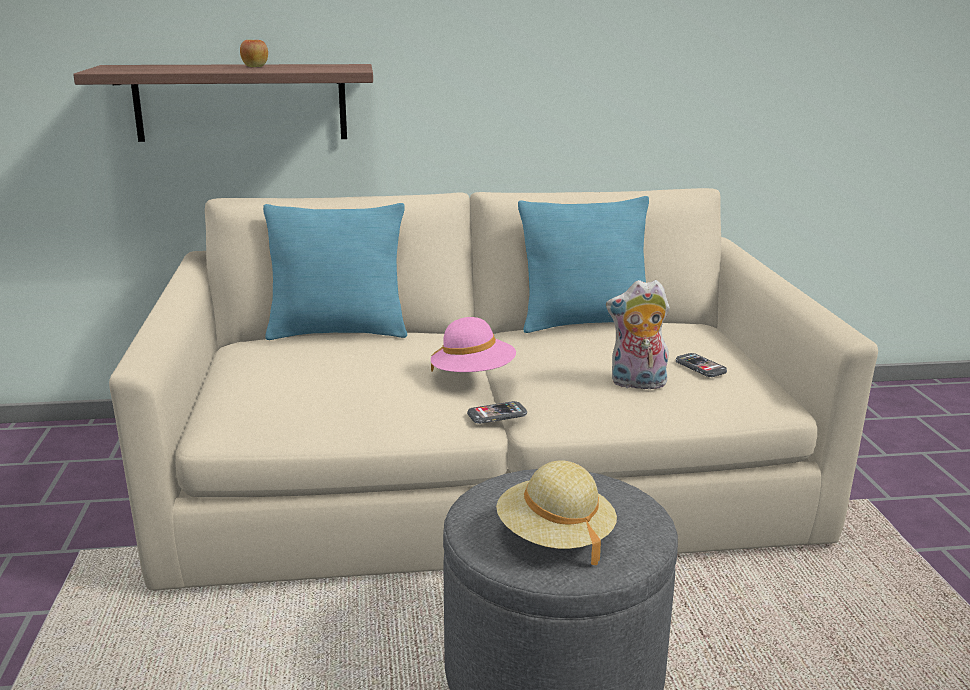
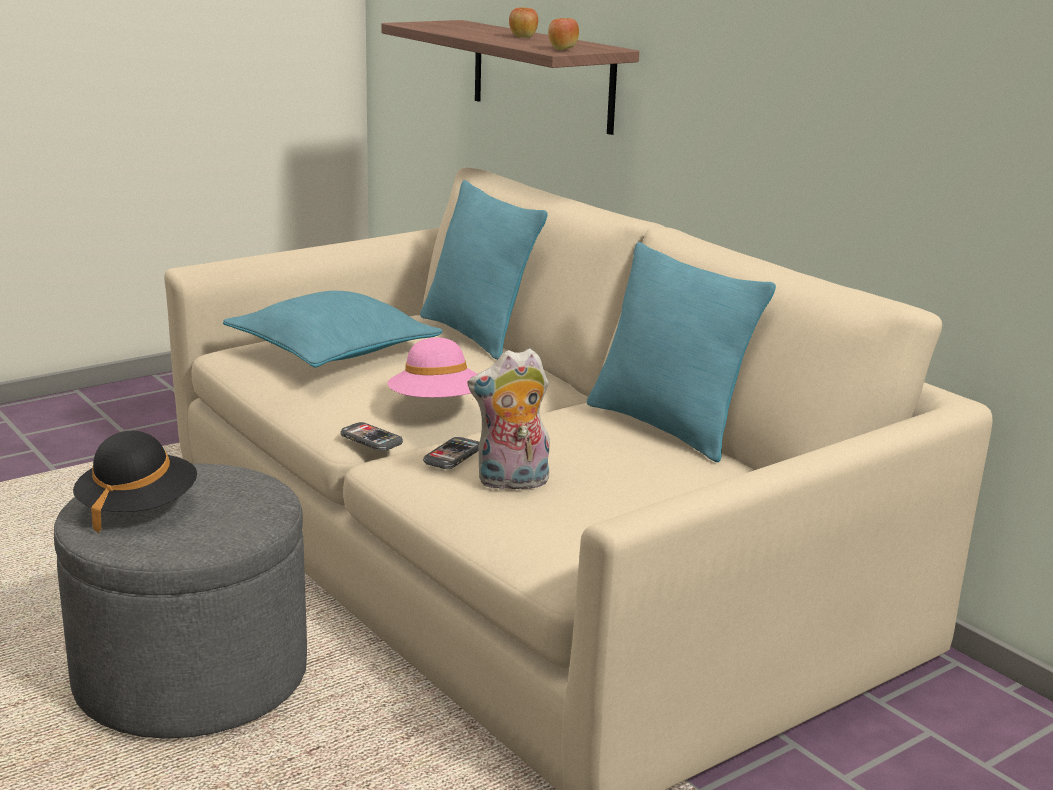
camera: 60 degrees right, 0 degrees up
beige hat [496,460,617,565] -> black hat [73,431,197,533]
plush toy [606,280,670,389] -> plush toy turned 75 degrees counterclockwise [468,348,550,490]
phone [676,353,727,377] -> phone moved to [423,437,479,469]
none -> turquoise pillow [223,291,443,367]
none -> apple [548,18,579,50]

